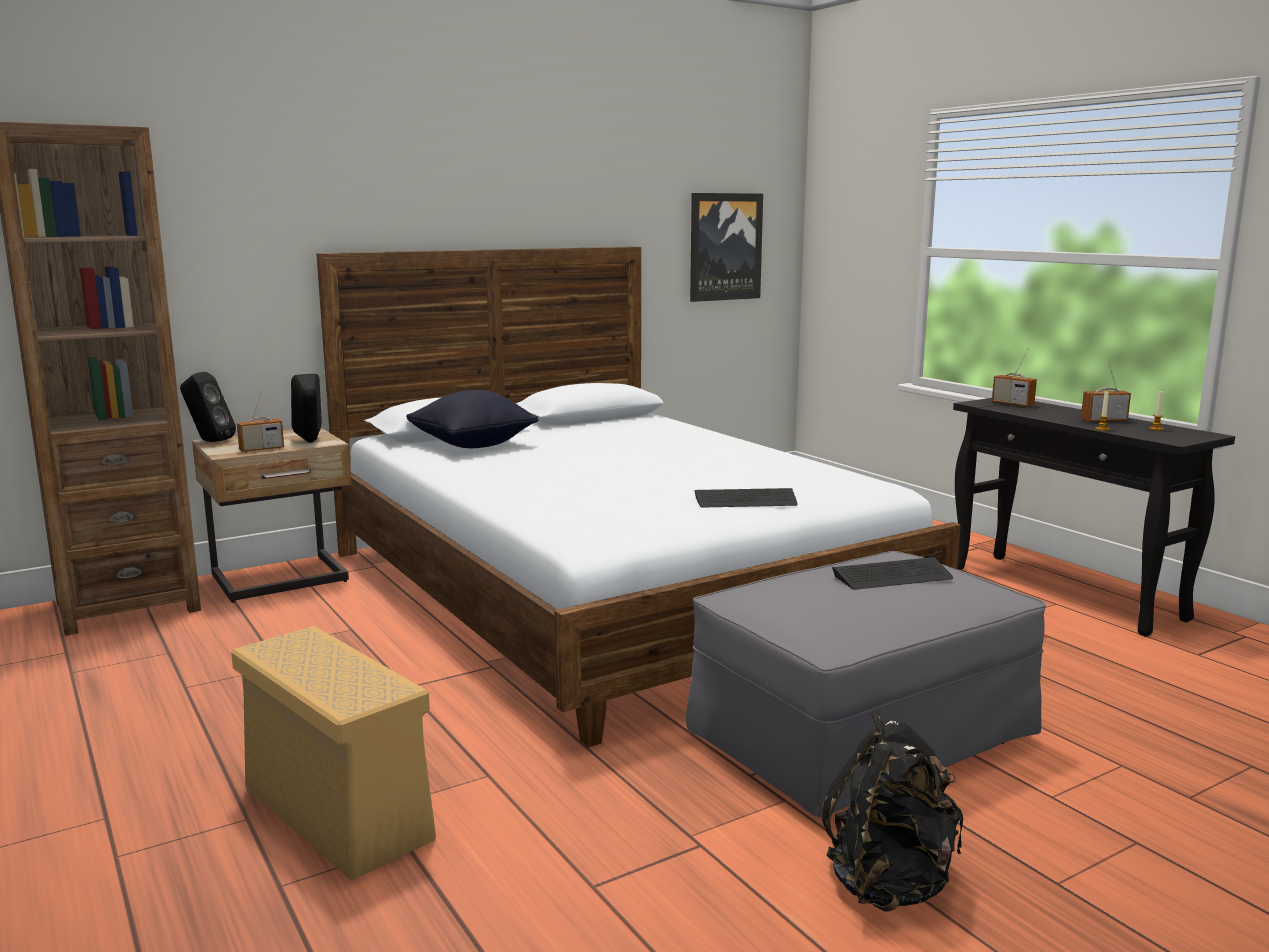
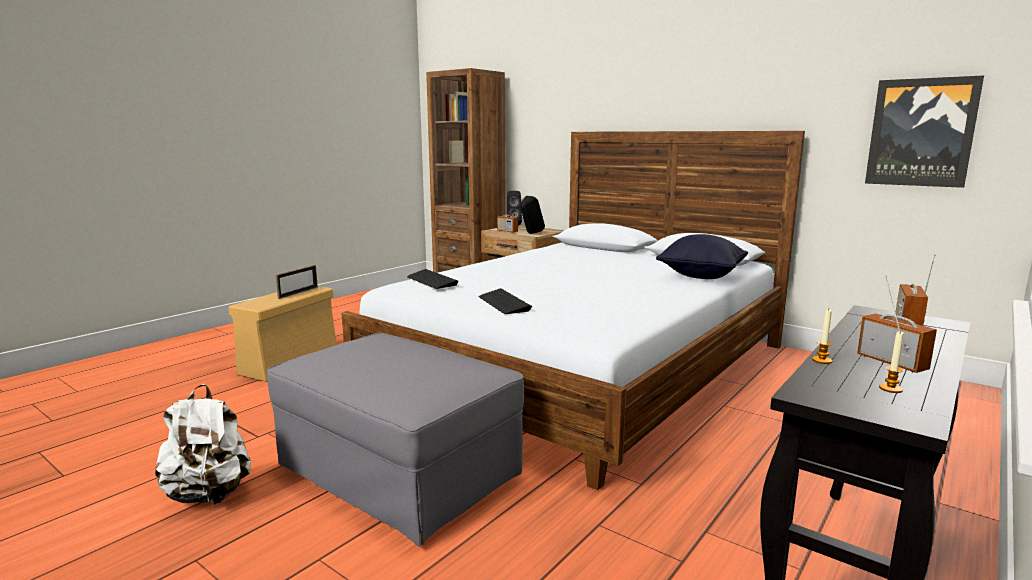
camera: 70 degrees right, 0 degrees up
black pillow [406,390,539,448] -> black pillow moved to [656,234,748,279]
black backpack [821,712,963,912] -> white backpack [155,384,251,505]
keyboard [832,557,953,590] -> keyboard moved to [407,269,459,289]
none -> picture frame [276,265,318,299]

